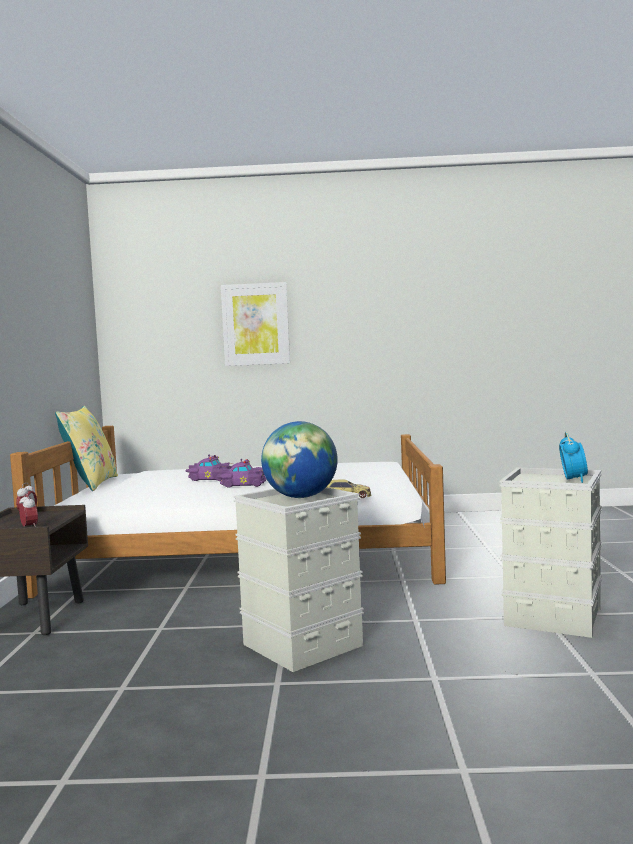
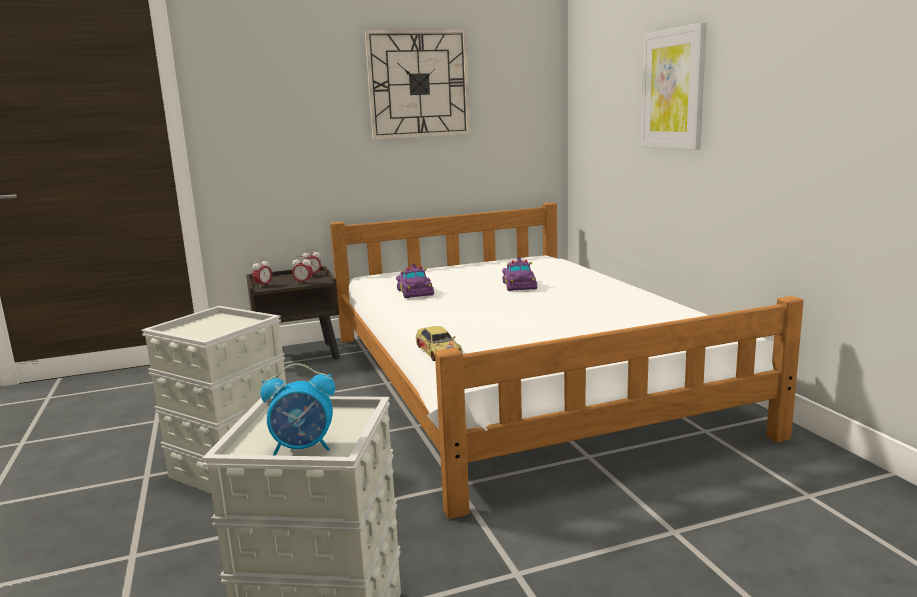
camera: 70 degrees right, 10 degrees up
yellow pillow [55,406,118,491] -> none
purple toy car [218,459,267,487] -> purple toy car moved to [396,264,434,298]
globe [261,421,338,498] -> none
none -> alarm clock [292,256,313,284]
none -> wall clock [365,29,470,140]

